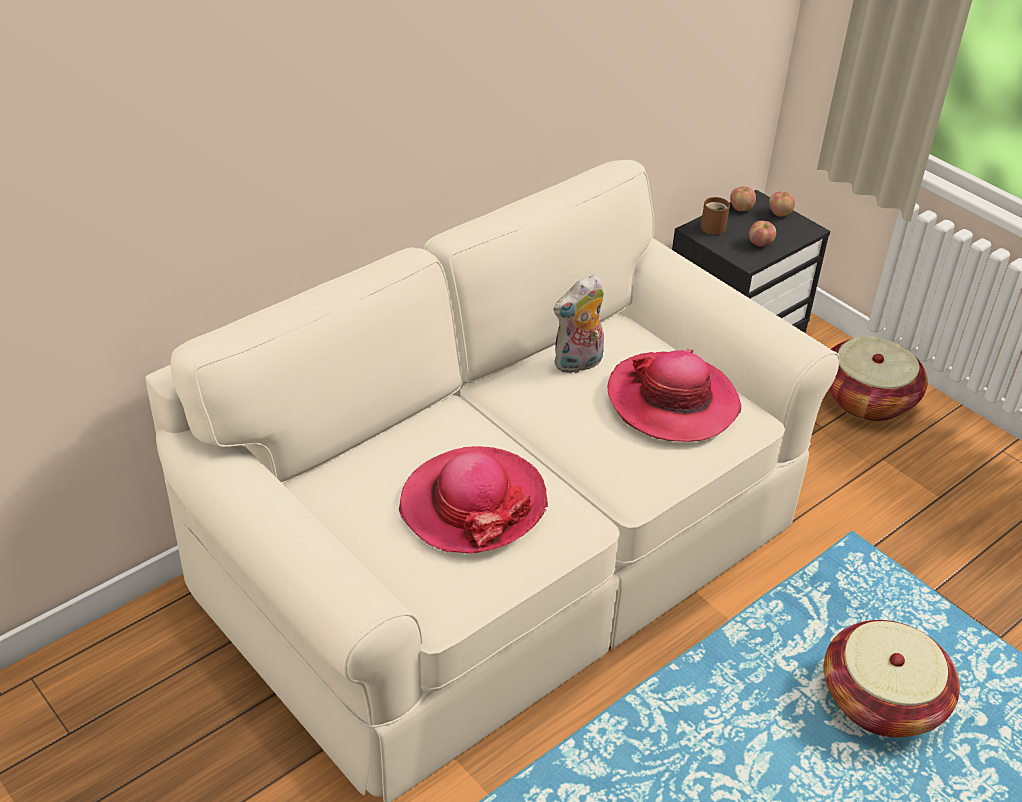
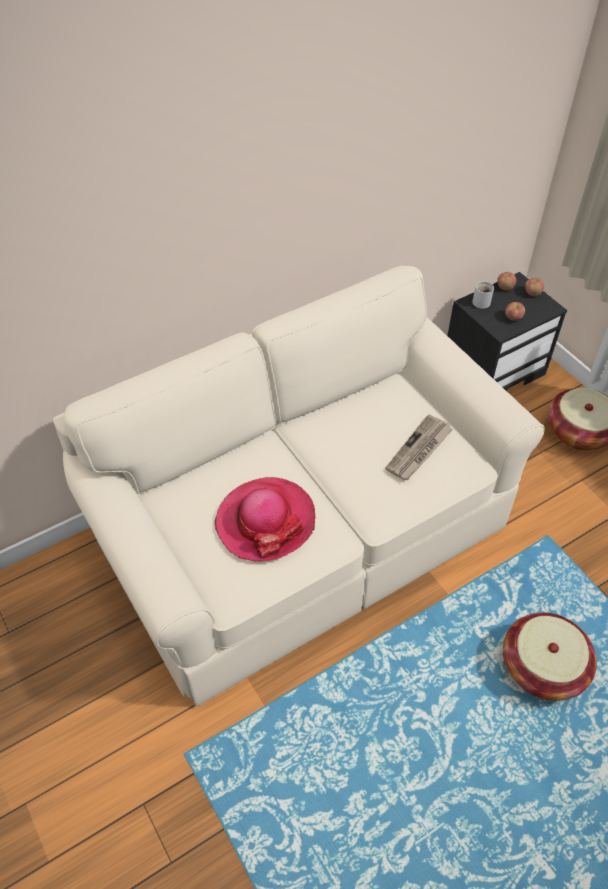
camera: 10 degrees right, 10 degrees up
plush toy [553,275,604,373] -> none
hat [608,349,742,442] -> newspaper [385,414,453,480]
brown mug [701,197,730,235] -> white mug [472,281,494,309]

